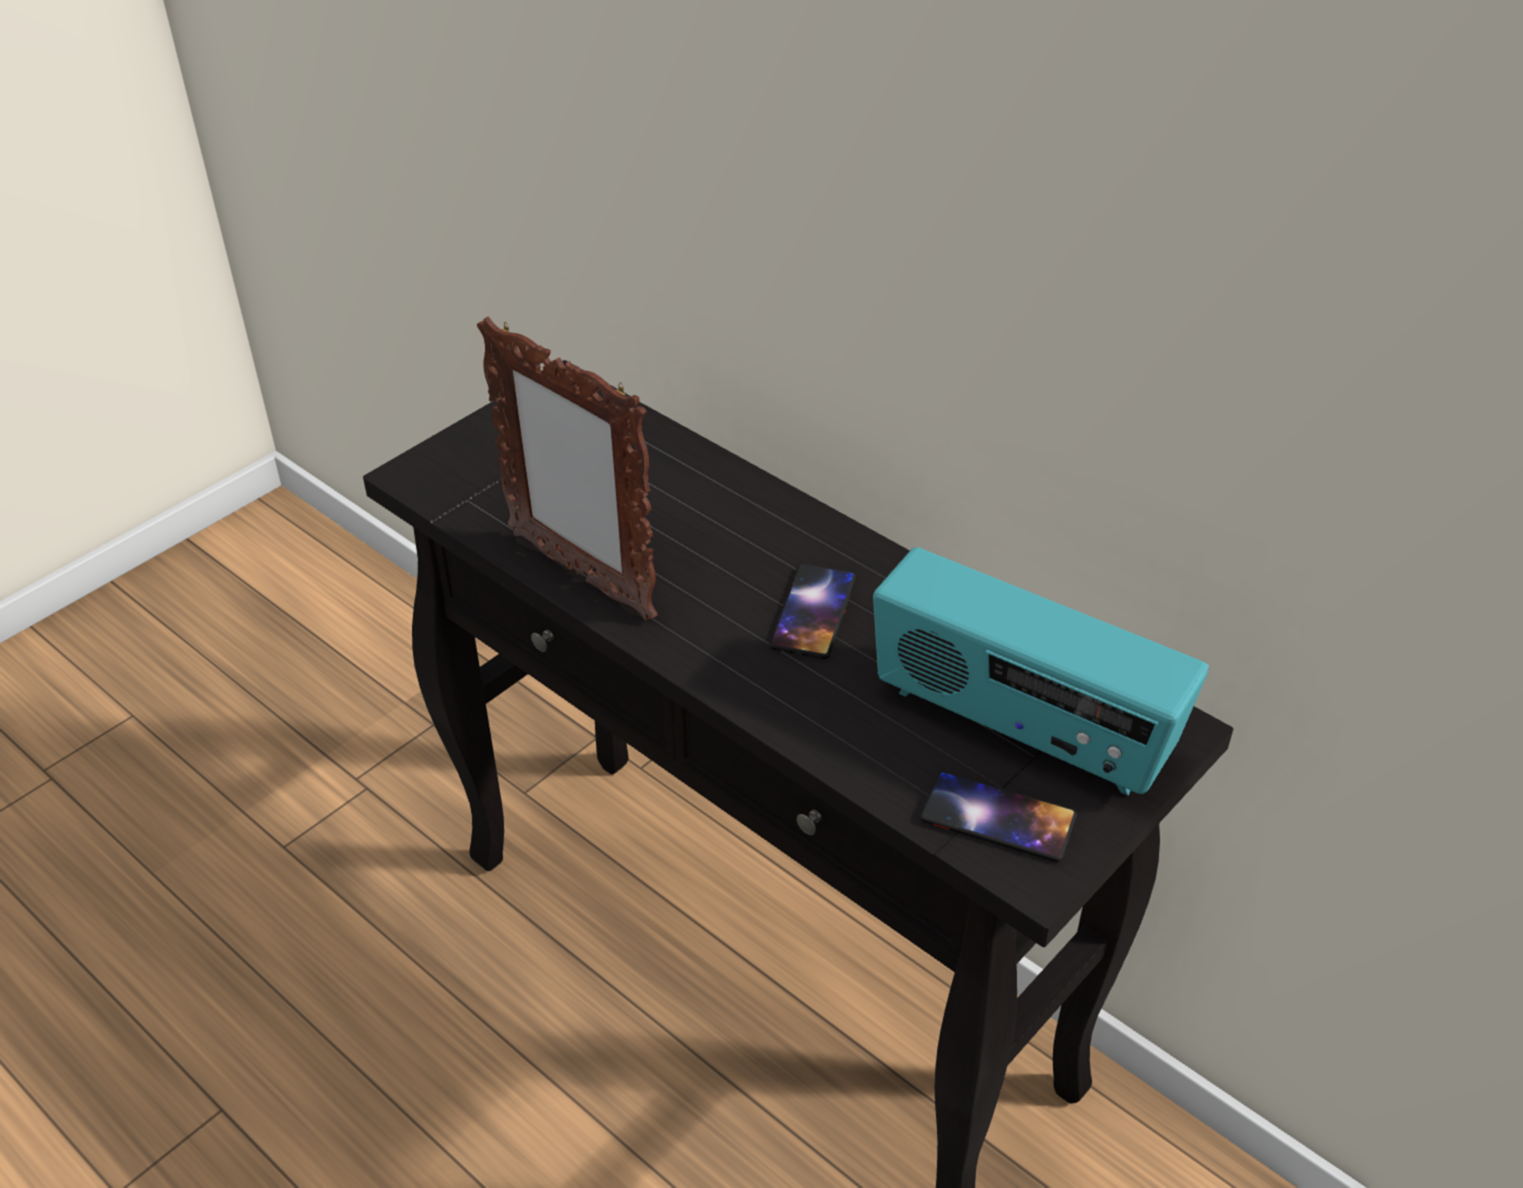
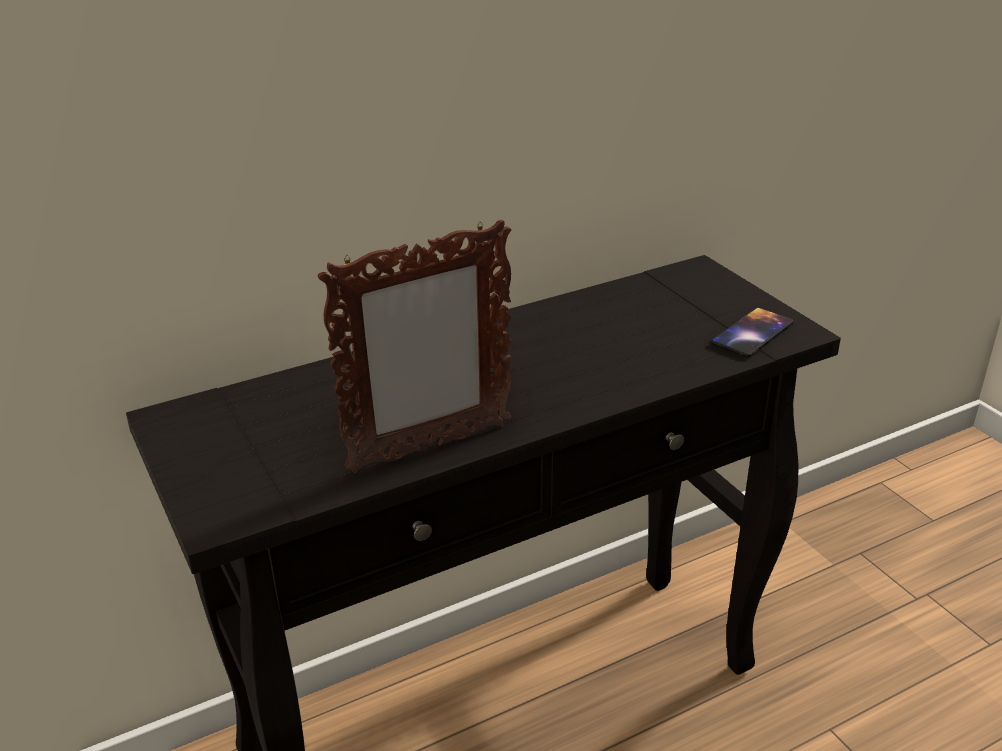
camera: 70 degrees left, 10 degrees down
phone [769,564,856,659] -> none
radio [873,547,1209,796] -> none

